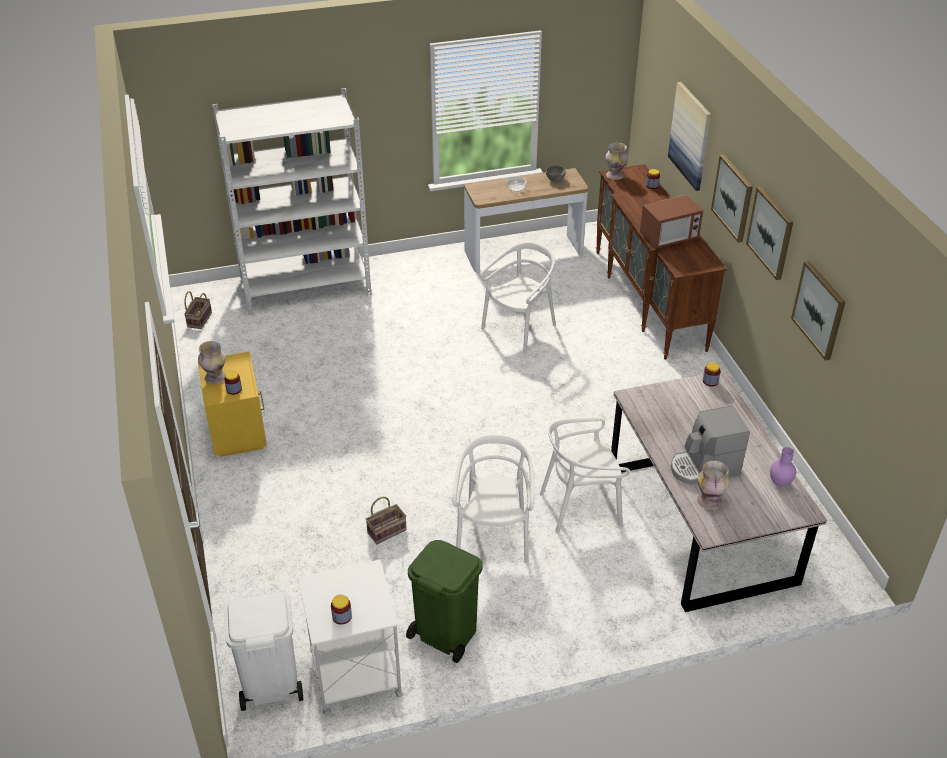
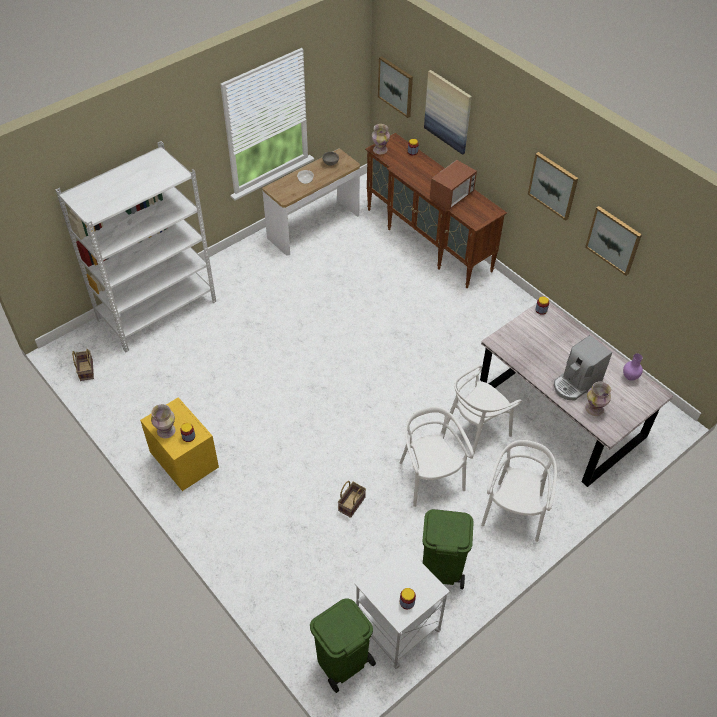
camera: 25 degrees left, 10 degrees up
white trash can [224,592,304,711] -> green trash can [310,599,376,693]
white chair [480,242,556,353] -> white chair moved to [481,440,557,542]
picture [711,155,753,243] -> picture moved to [378,56,413,118]

